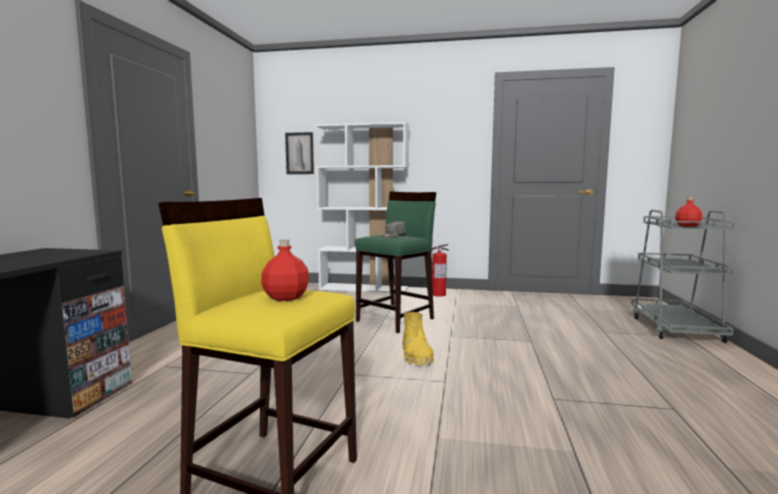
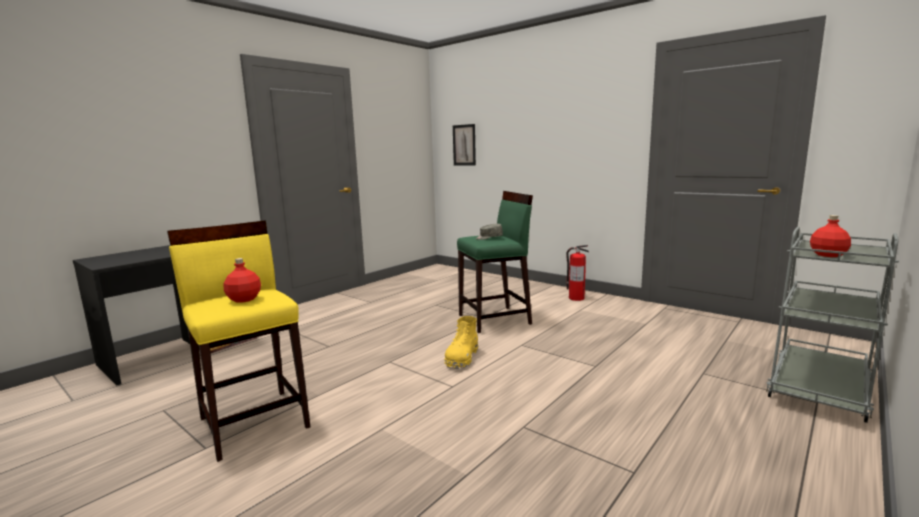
camera: 30 degrees right, 5 degrees up
white bookcase [315,122,409,293] -> none

